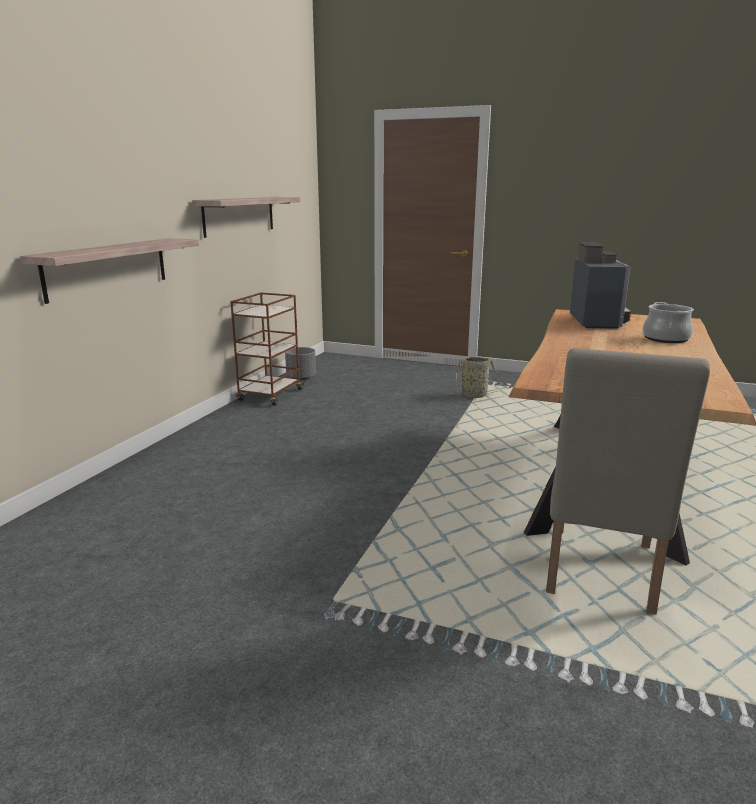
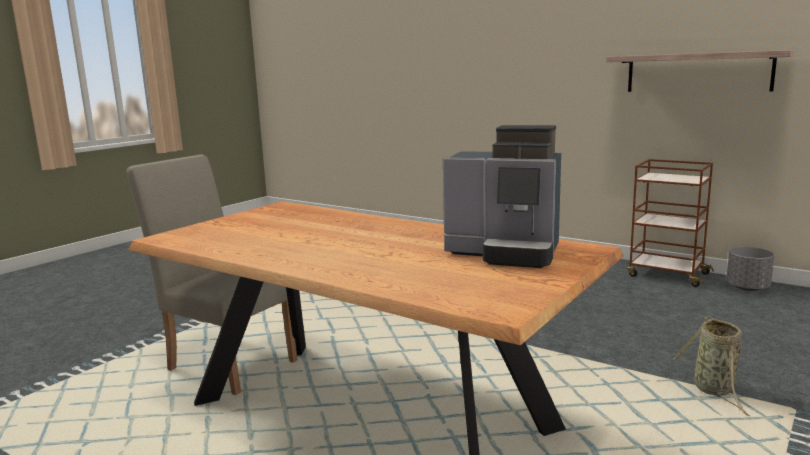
camera: 105 degrees right, 5 degrees down
shelf [20,238,199,304] -> none
cooking pot [643,302,694,343] -> none

